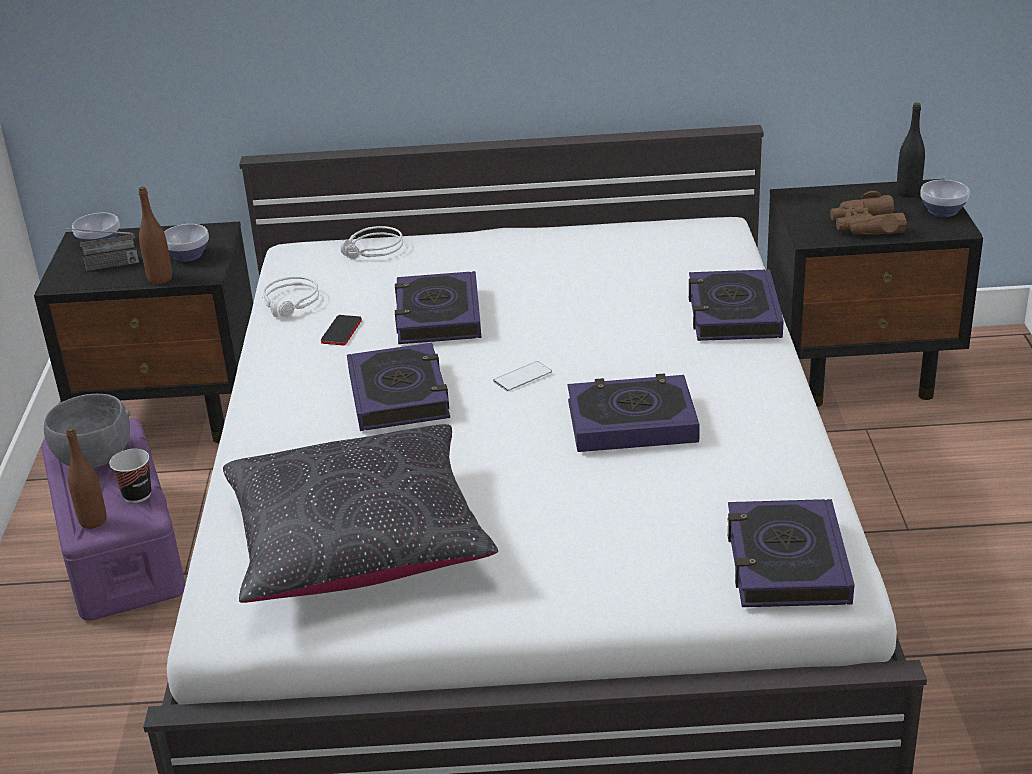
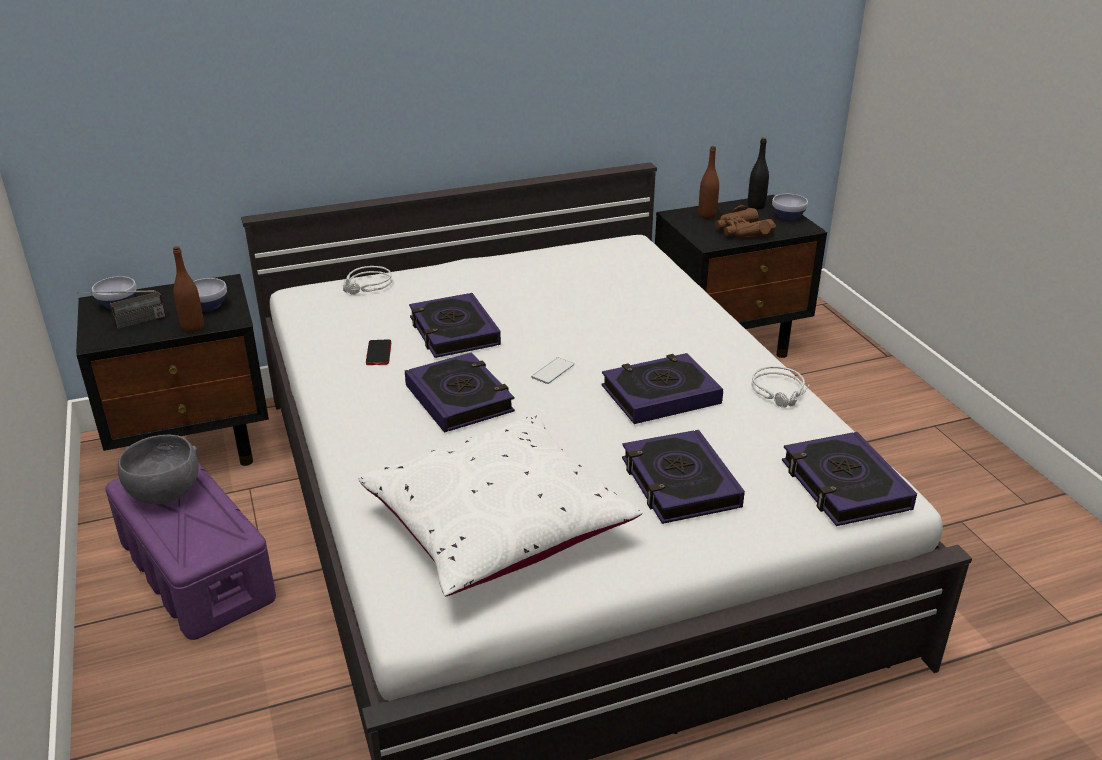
camera: 20 degrees left, 0 degrees up
brown bottle [66,427,107,529] -> brown bottle moved to [698,146,719,219]
cup [109,449,151,503] -> none
black pillow [223,424,498,603] -> white pillow [358,415,643,597]
grey headphones [263,276,319,317] -> grey headphones moved to [751,366,810,408]
book [689,269,784,341] -> book moved to [622,430,745,524]

